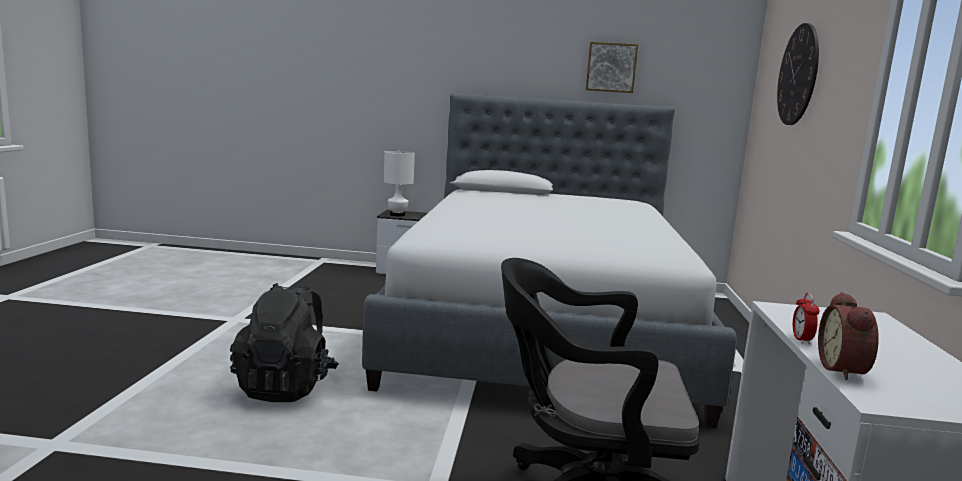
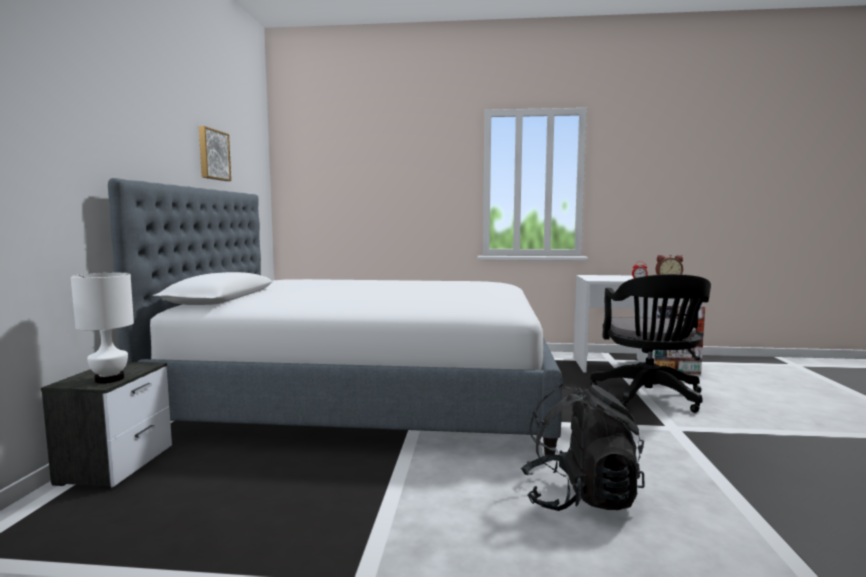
camera: 90 degrees left, 5 degrees down
wall clock [777,23,819,125] -> none

